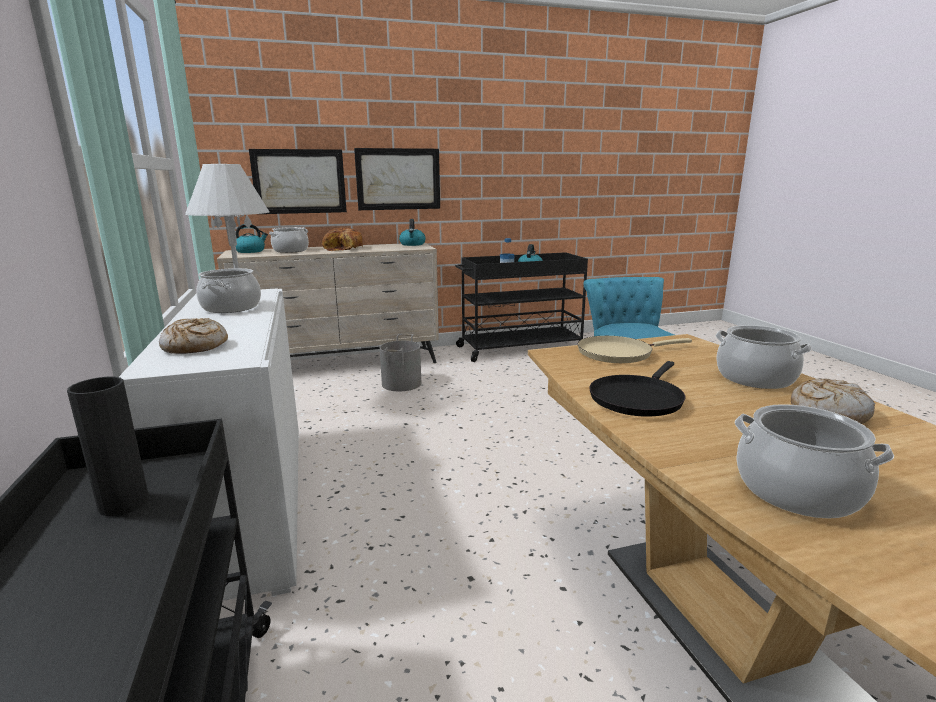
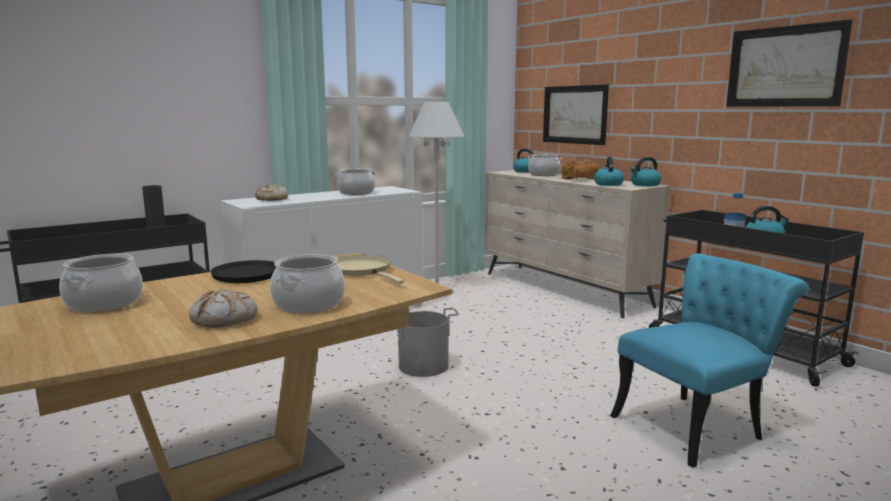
camera: 70 degrees right, 5 degrees down
picture [354,148,440,210] -> picture moved to [726,19,853,107]
grey bucket [380,334,422,391] -> grey bucket moved to [397,308,459,377]
none -> kettle [594,157,624,186]

